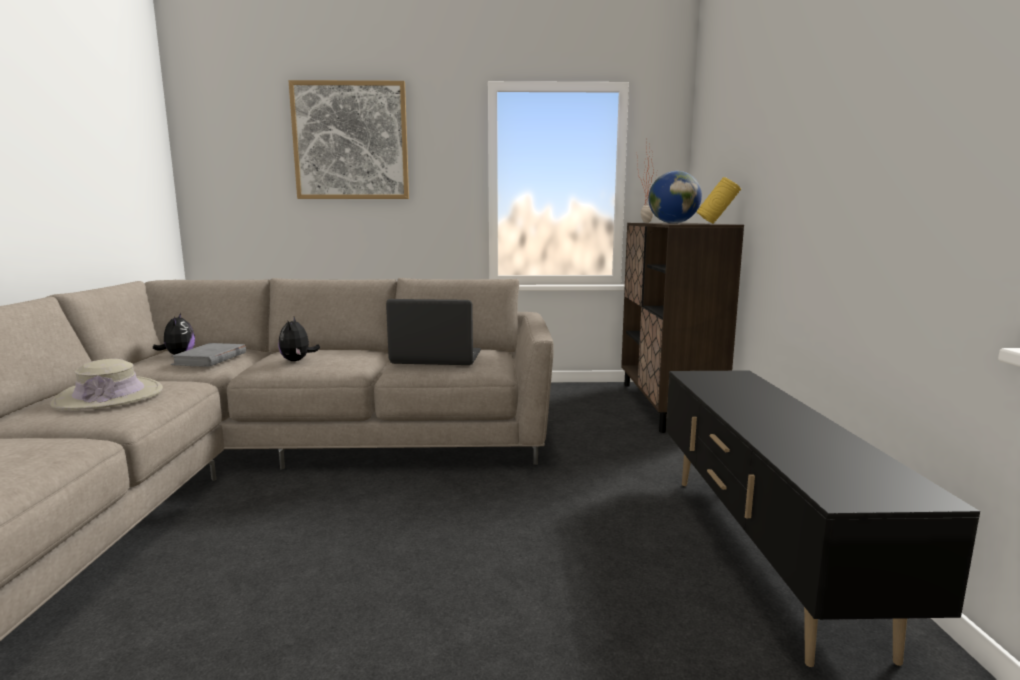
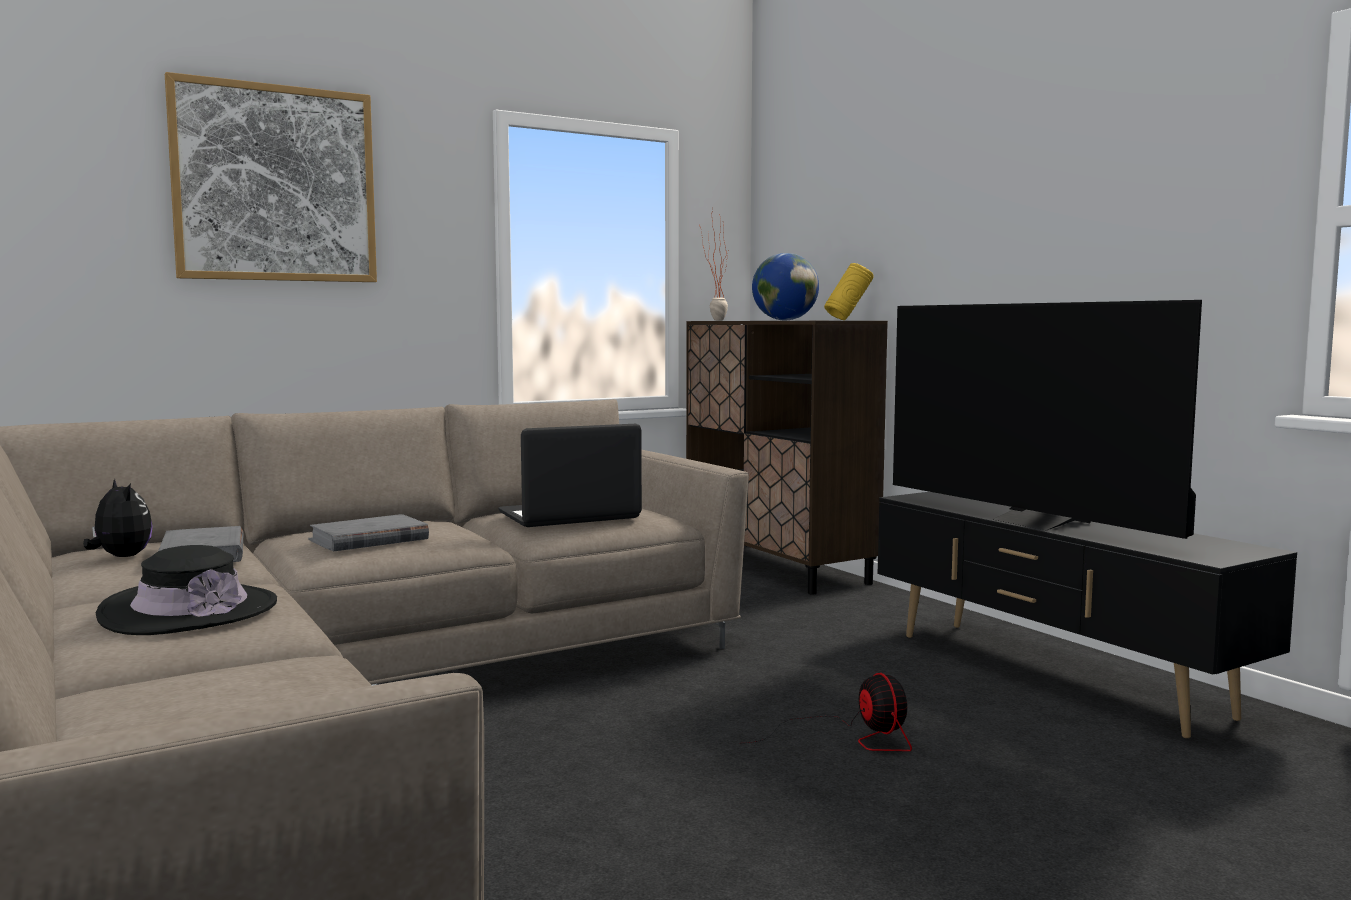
camera: 30 degrees left, 5 degrees down
beige hat [50,359,163,410] -> black hat [96,545,277,635]
plush toy [278,317,320,361] -> grey book [308,514,429,552]
none -> fan [739,673,912,751]
none -> television [893,300,1202,539]

